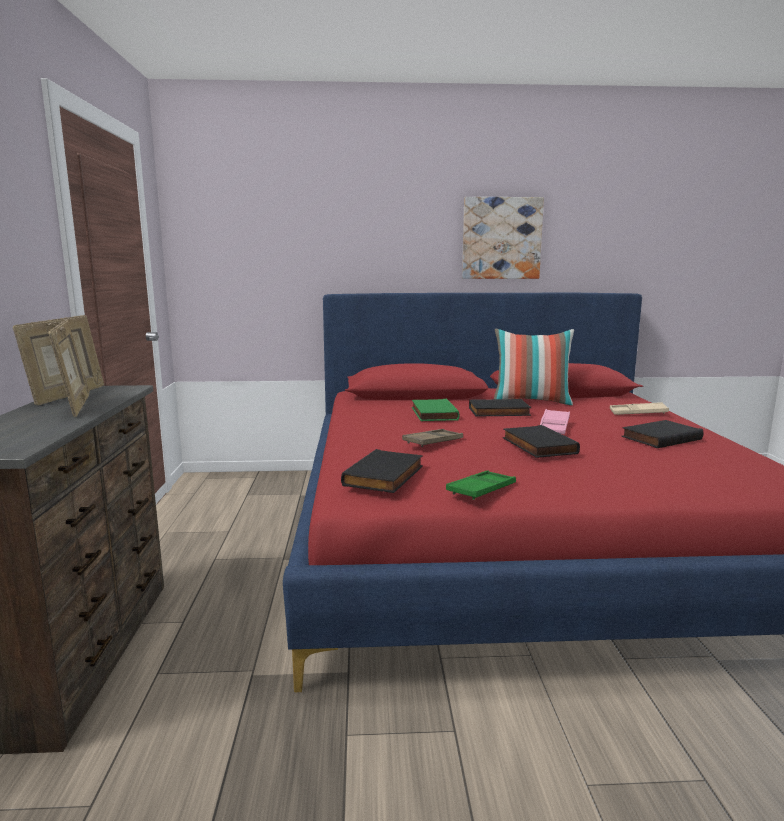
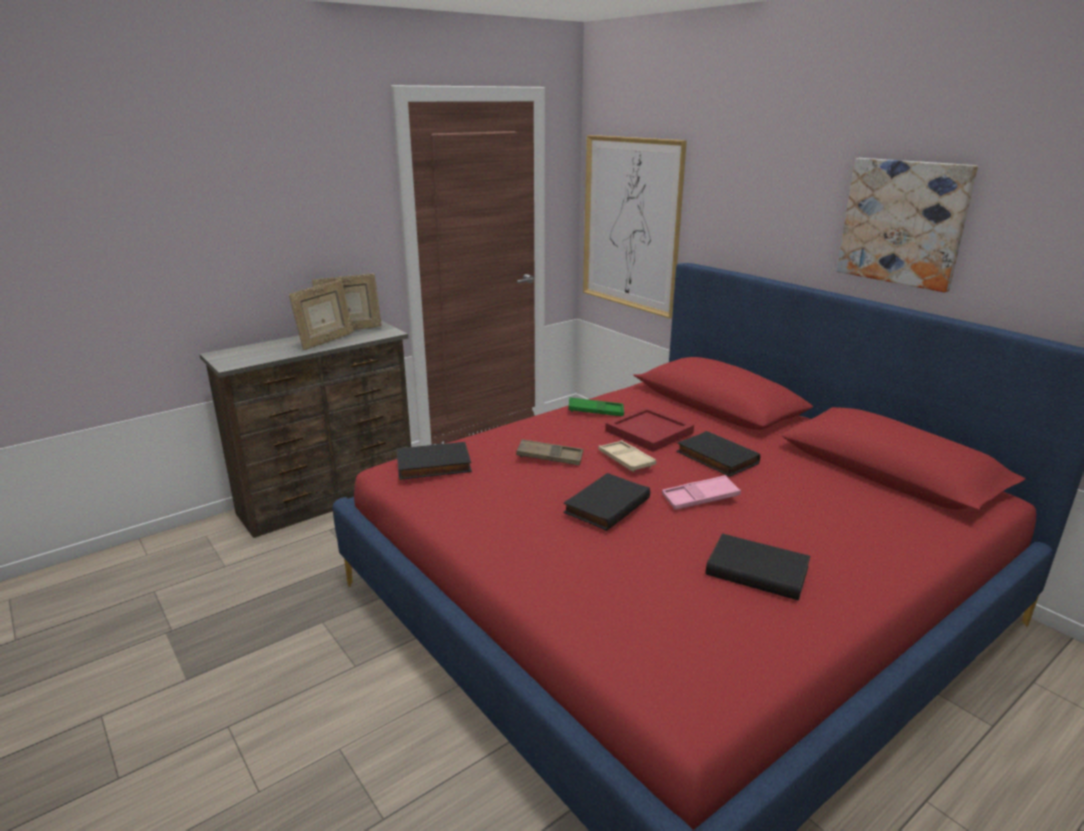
camera: 55 degrees right, 10 degrees up
green book [412,399,459,421] -> red tray [605,407,694,452]
green tray [446,470,516,500] -> green tray moved to [568,397,624,416]
pillow [494,329,574,405] -> none
beige tray [610,402,669,415] -> beige tray moved to [598,440,656,472]
none -> picture [583,135,687,318]

